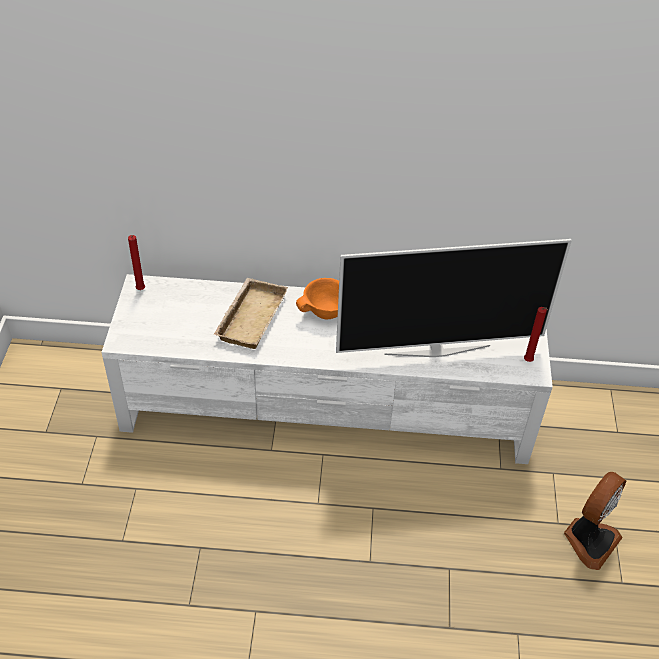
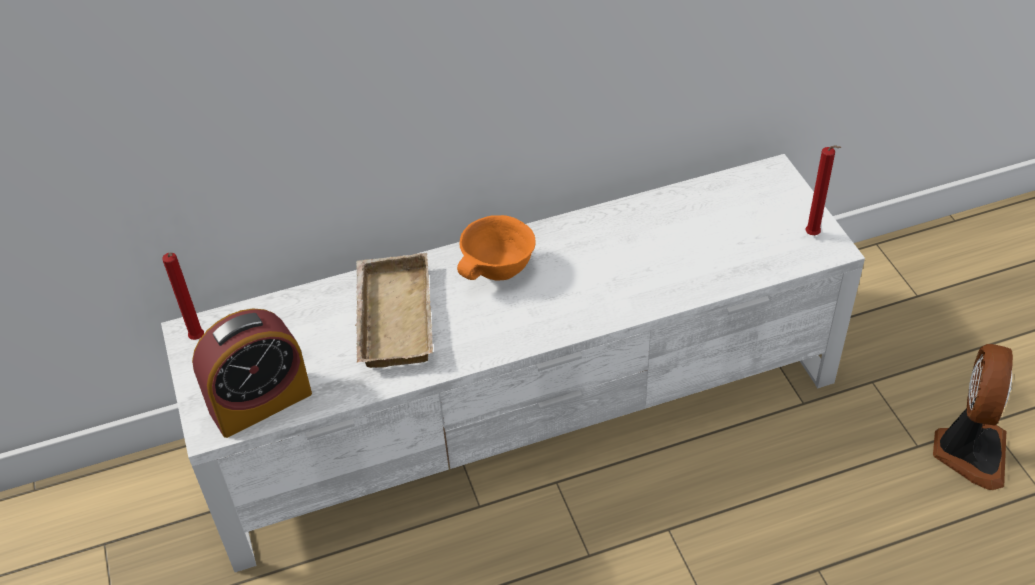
camera: 20 degrees left, 0 degrees up
television [336,239,572,357] -> none
none -> alarm clock [192,309,312,438]

